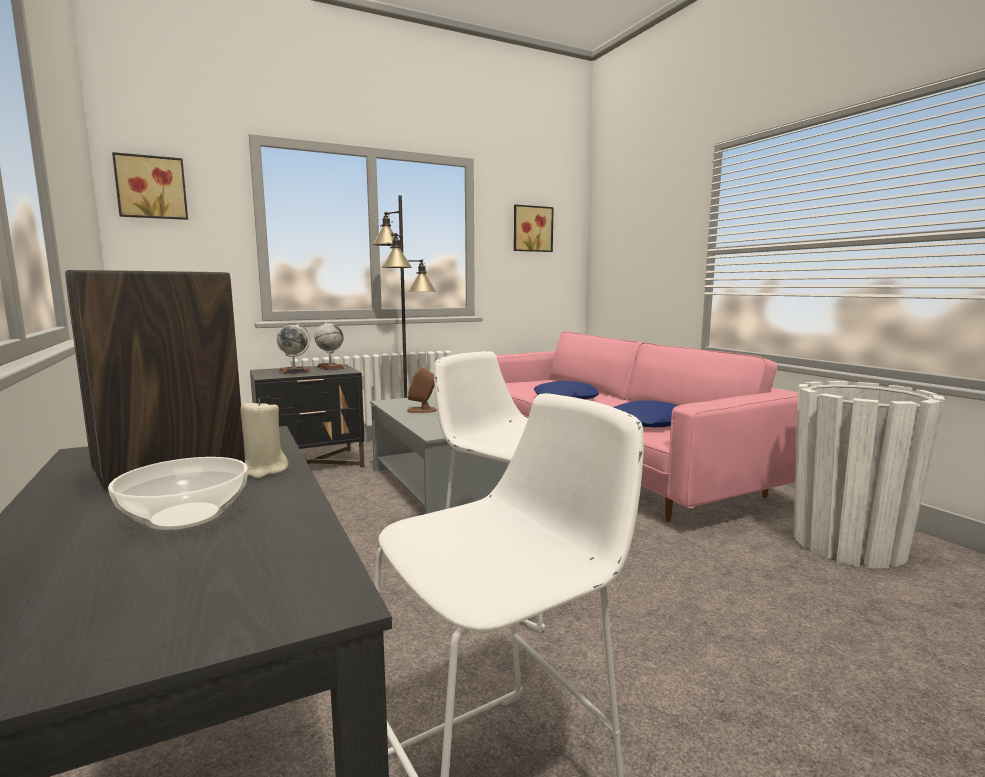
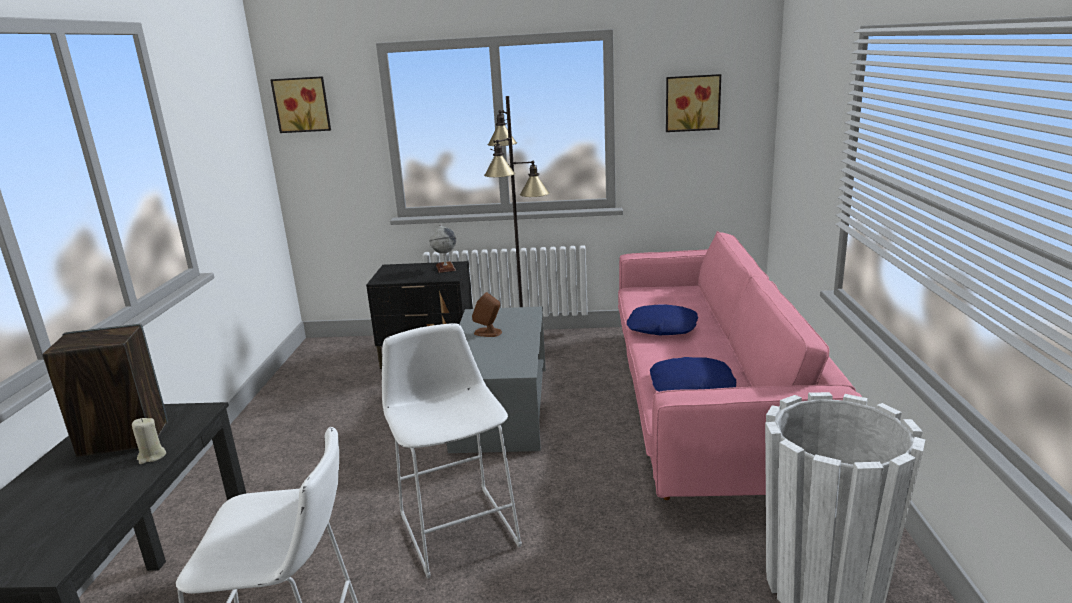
camera: 30 degrees right, 10 degrees up
bowl [108,457,248,530] -> none
globe [277,323,310,374] -> none

